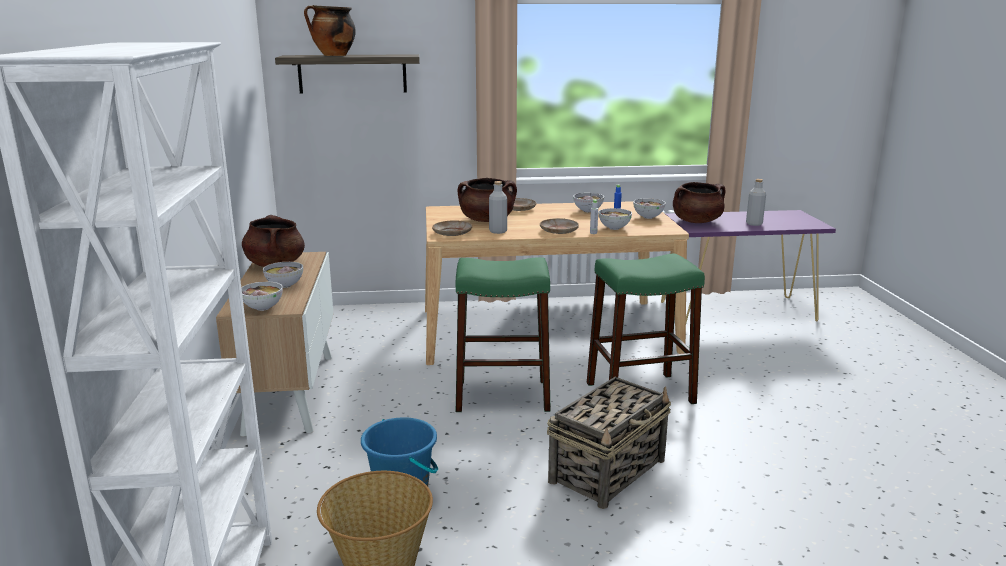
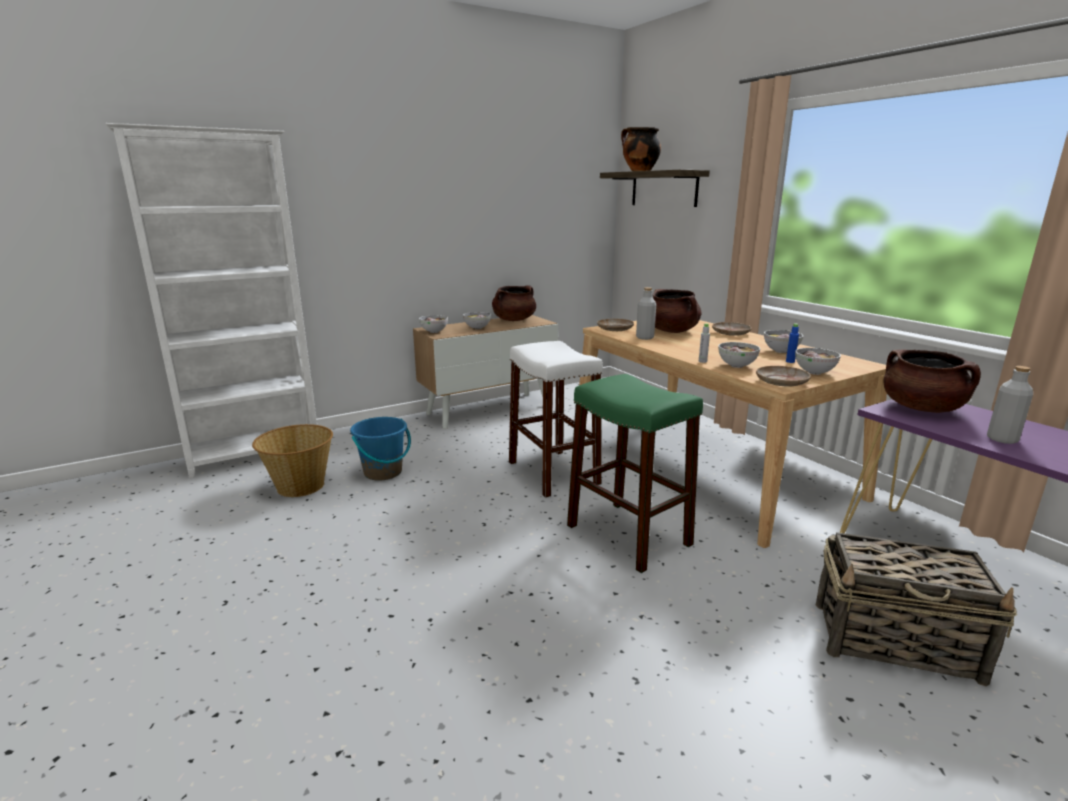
camera: 65 degrees right, 0 degrees up
green stool [456,257,551,412] -> white stool [509,341,603,498]
beige plate [540,218,579,234] -> beige plate moved to [756,366,811,387]
basket [547,377,671,509] -> basket moved to [816,532,1017,686]

